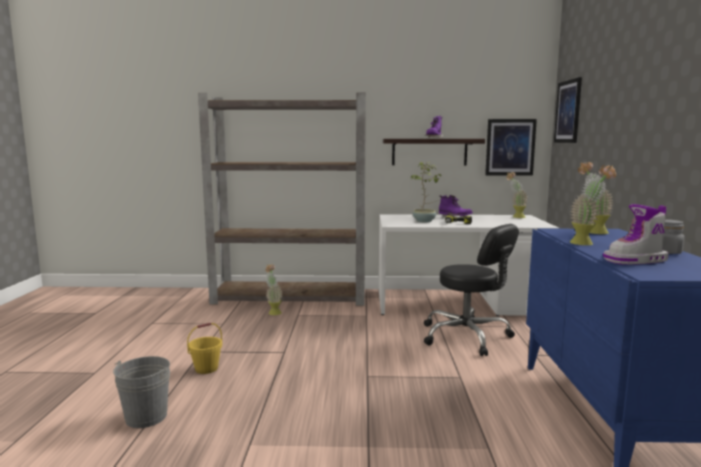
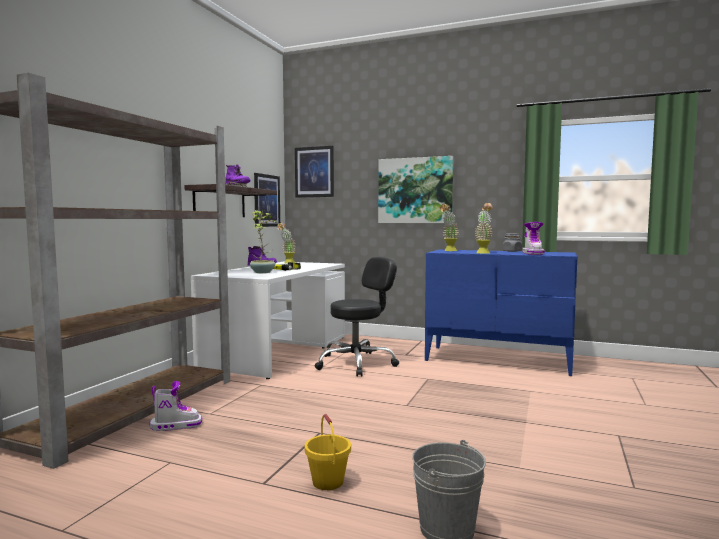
camera: 70 degrees left, 5 degrees down
potted plant [265,264,283,315] -> boot [149,381,202,431]
none -> picture [378,156,453,223]

